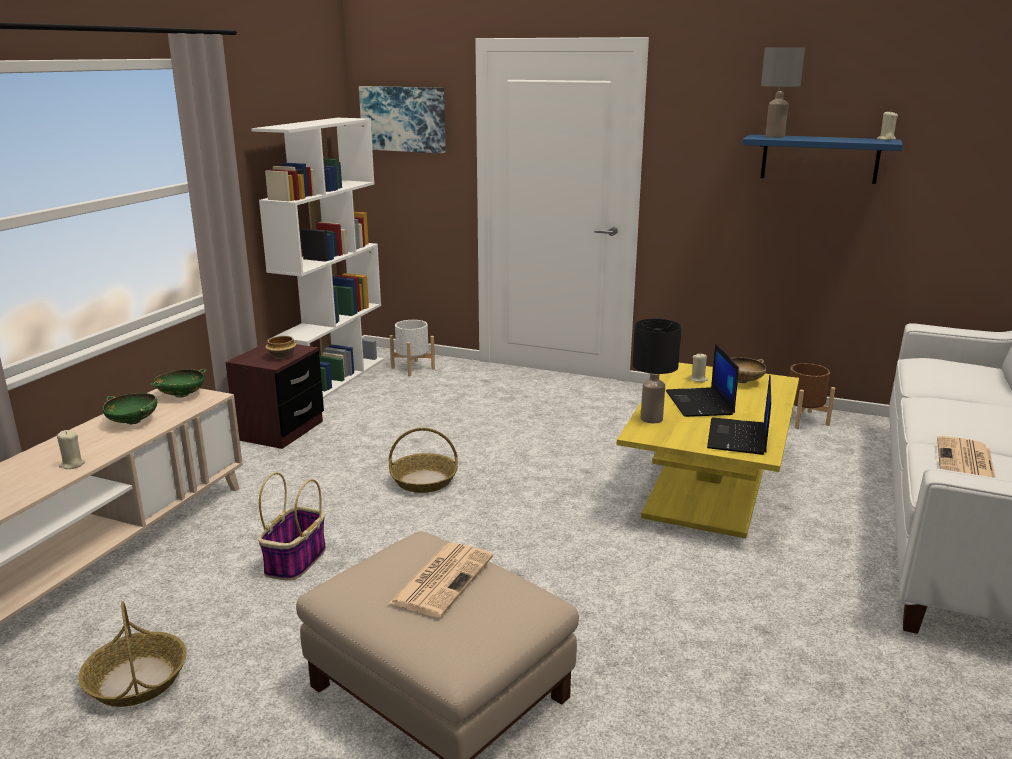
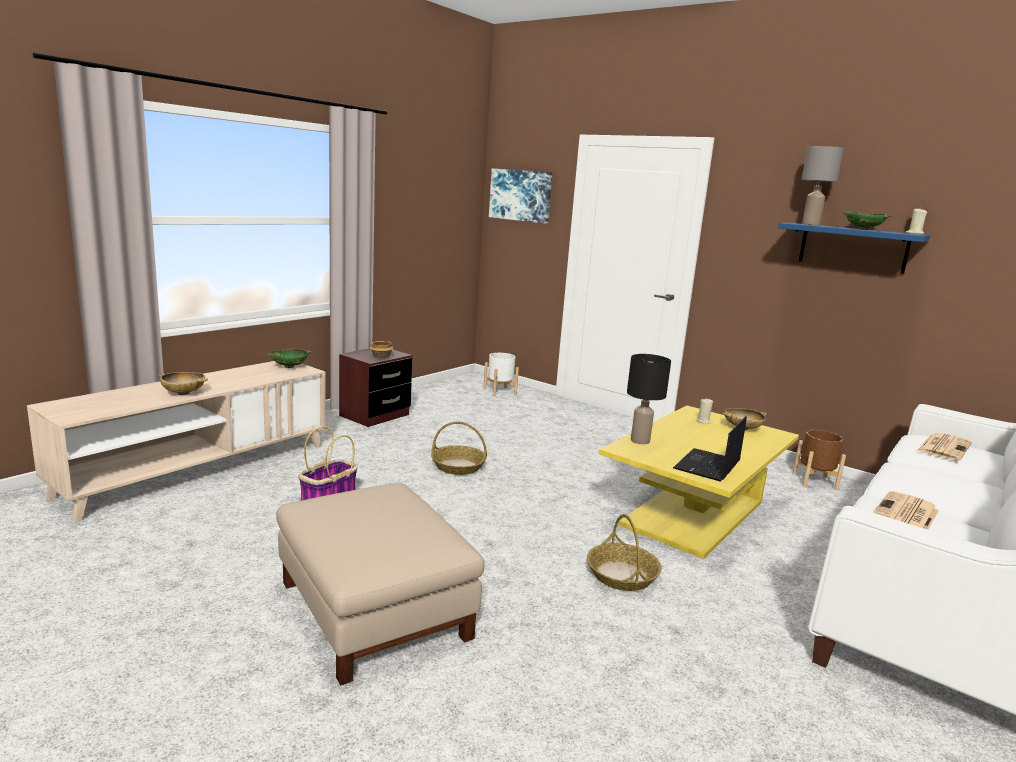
camera: 15 degrees right, 5 degrees down
beige candle [57,430,85,469] -> beige bowl [159,372,208,395]
basket [78,601,187,707] -> basket moved to [587,514,662,591]
green bowl [103,393,157,424] -> green bowl moved to [843,211,892,230]
white bookcase [251,118,384,399] -> none
newspaper [389,542,493,618] -> newspaper moved to [917,433,972,461]
laptop [666,344,739,417] -> none

